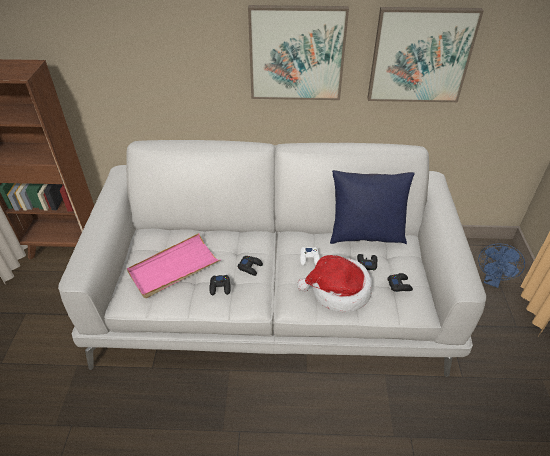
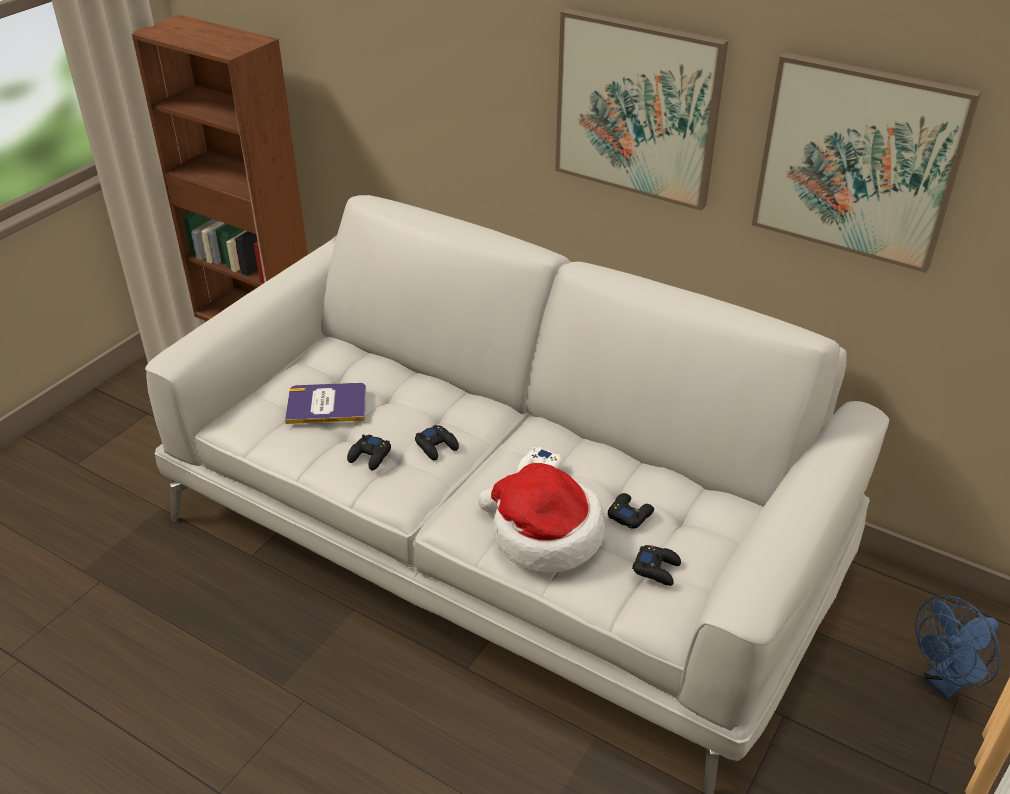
camera: 30 degrees right, 5 degrees down
pink tray [127,233,221,298] -> book [285,383,366,424]
blue pillow [330,170,415,244] -> none

